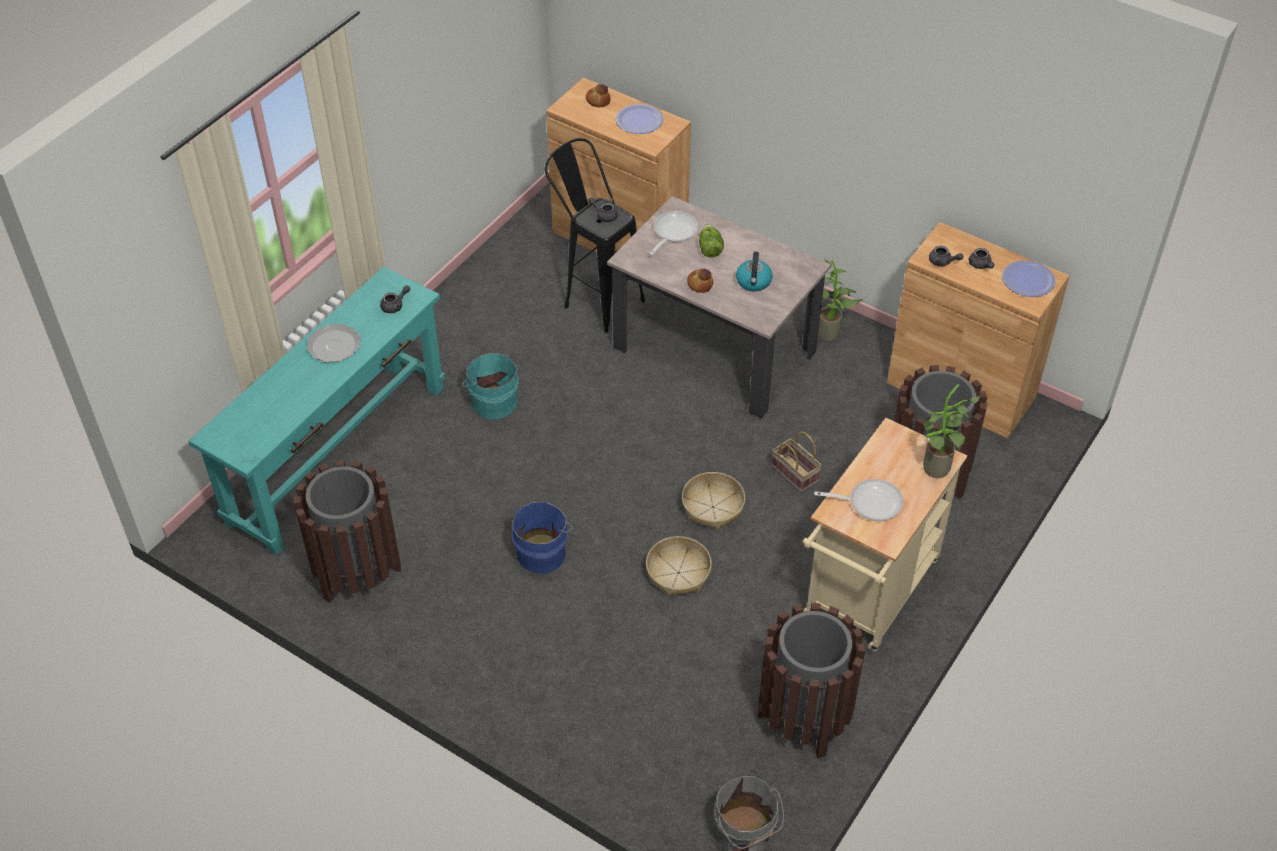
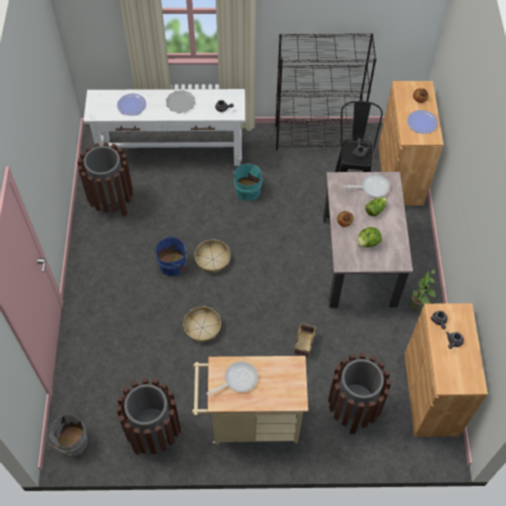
camera: 55 degrees right, 10 degrees up
turquoise console table [188,267,445,555] -> white console table [83,89,245,166]
basket [682,472,745,530] -> basket moved to [194,239,231,274]
kettle [736,252,773,291] -> lettuce [356,227,382,248]
frying pan [814,479,904,521] -> frying pan turned 90 degrees counterclockwise [207,361,258,395]
potted plant [923,384,981,478] -> none
plate [1002,260,1056,297] -> plate moved to [117,94,146,116]
none -> black bookcase [275,33,376,150]

